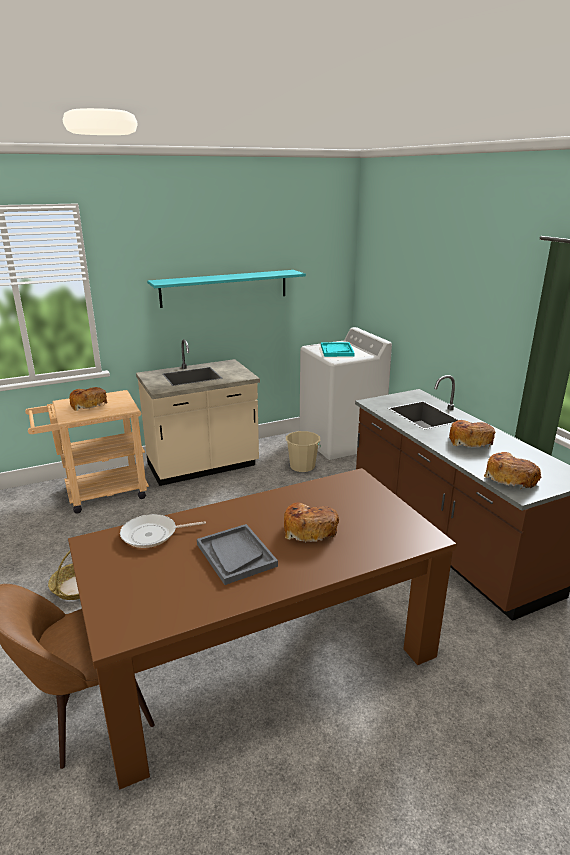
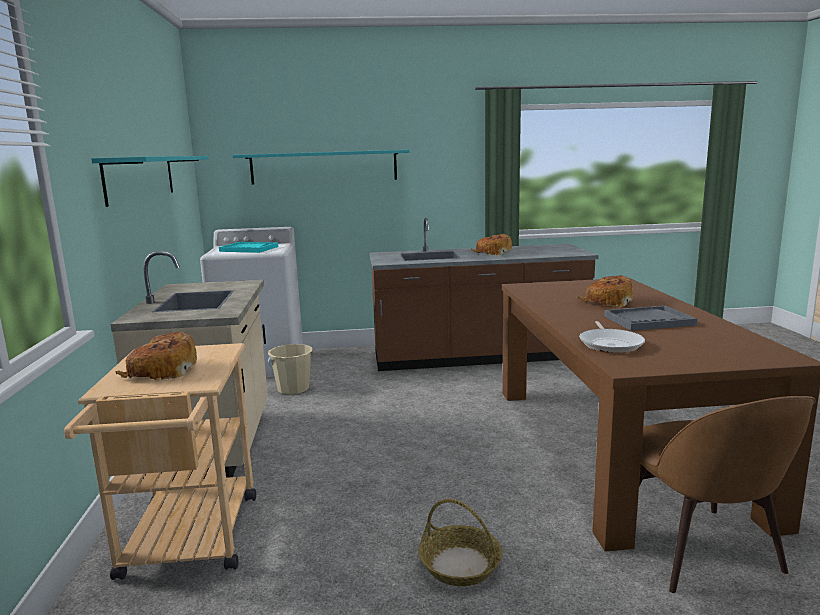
camera: 70 degrees left, 10 degrees down
bread [484,452,542,488] -> none
none -> turquoise shelf [232,150,410,185]

